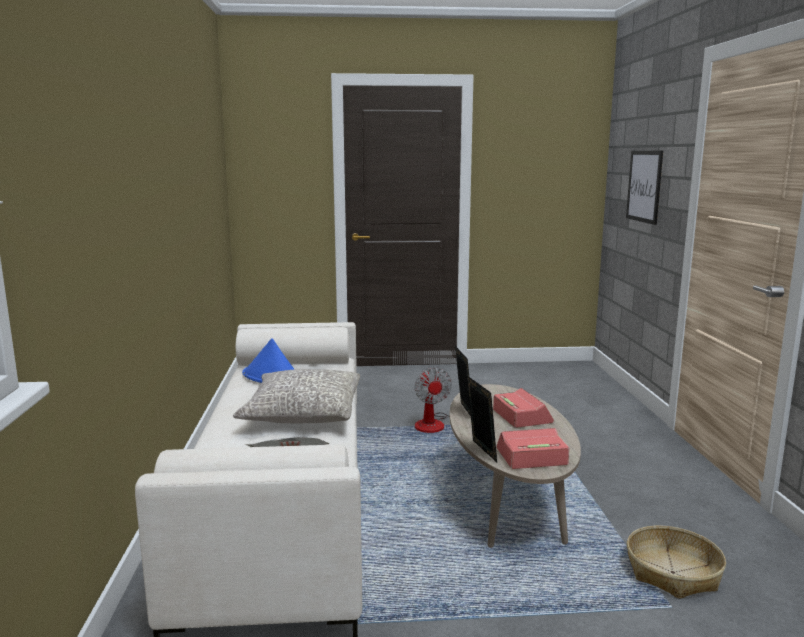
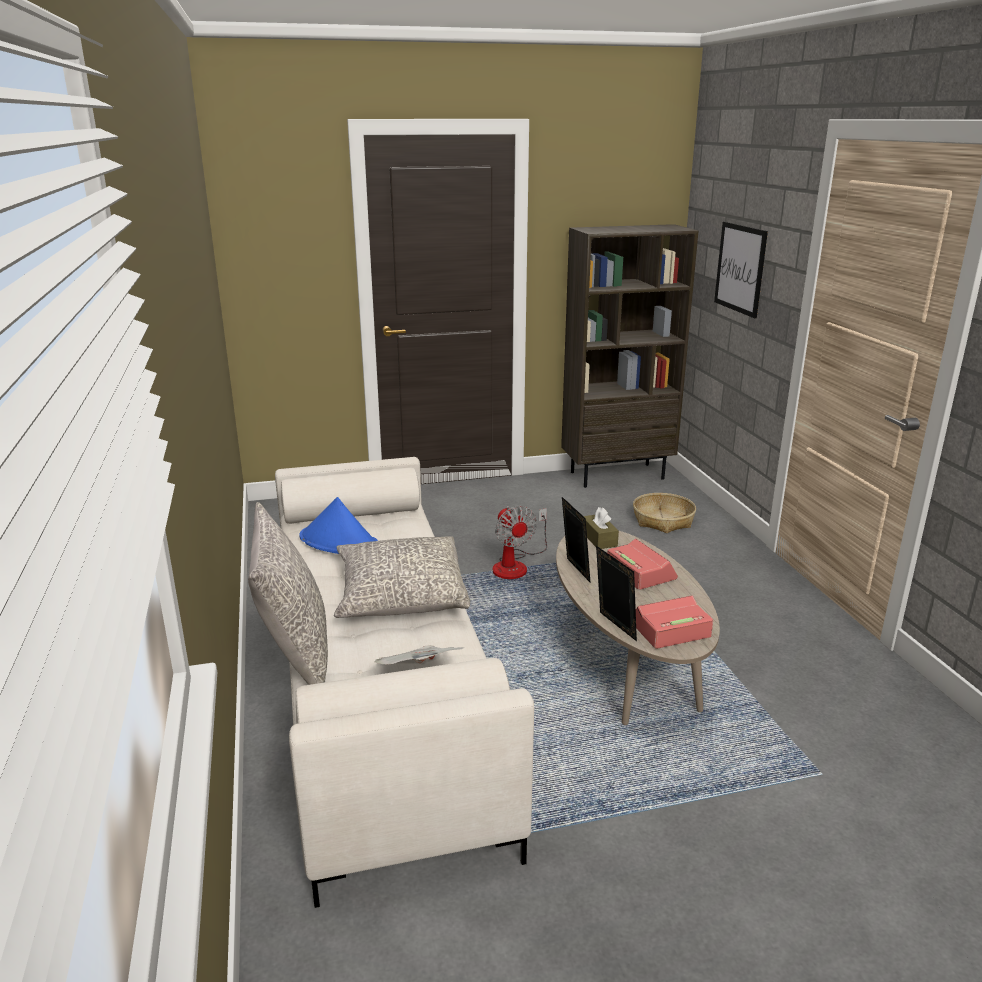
camera: 10 degrees left, 10 degrees up
basket [627,526,726,599] -> basket moved to [633,493,696,533]
none -> grey pillow [248,502,328,685]
none -> brown bookcase [561,224,699,488]
none -> brown tissue box [584,507,619,549]

